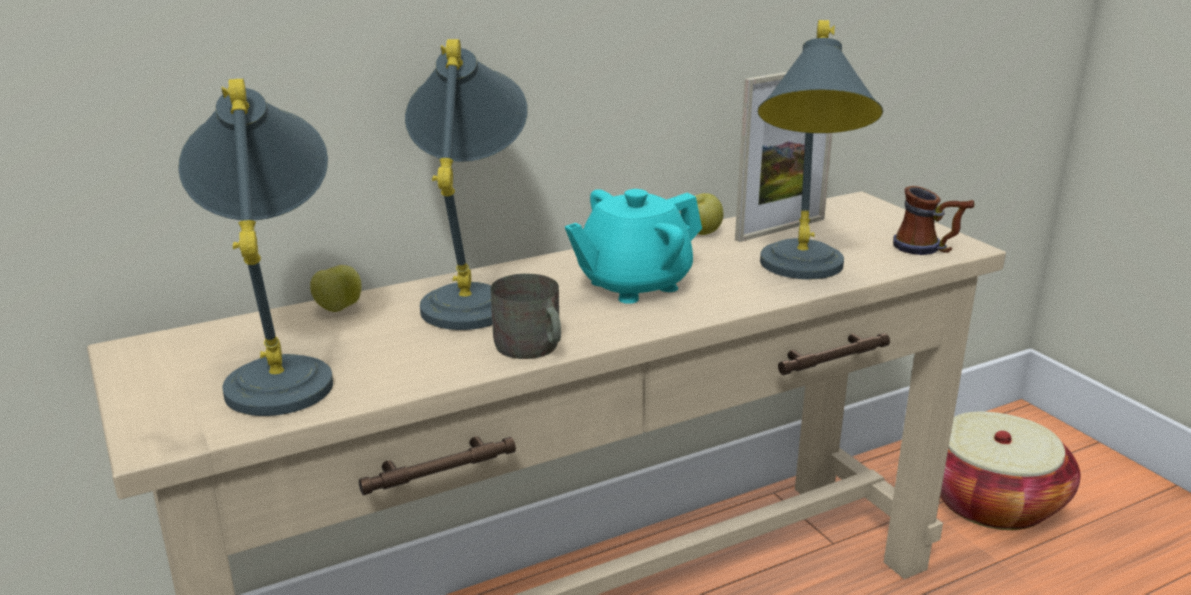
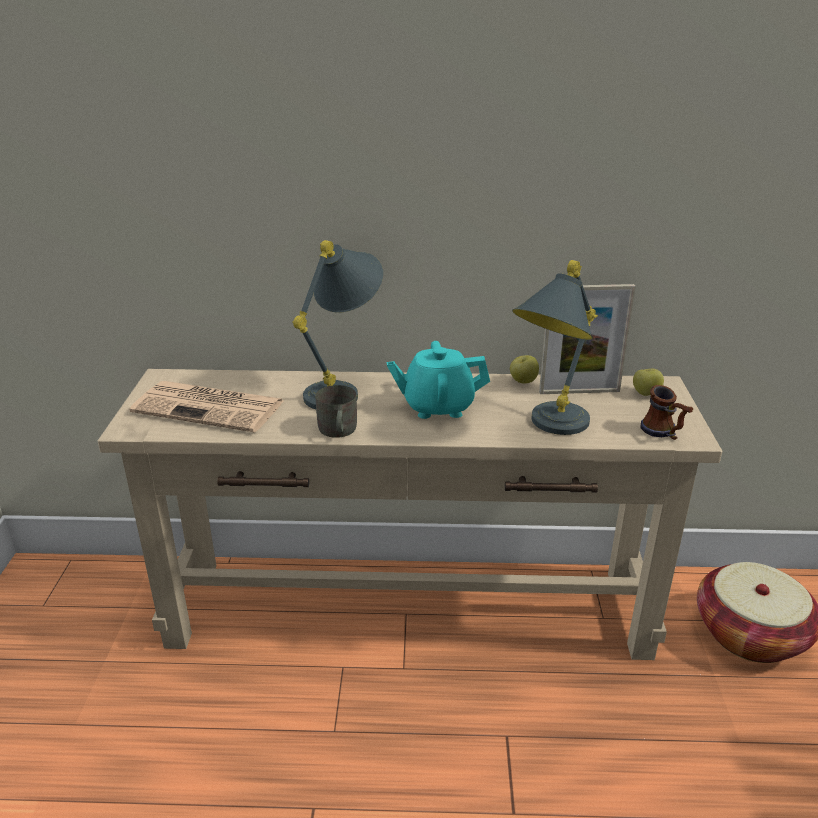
camera: 30 degrees right, 5 degrees up
grey table lamp [178,79,333,416] -> newspaper [130,381,284,433]
apple [310,265,362,312] -> apple moved to [633,369,664,396]

